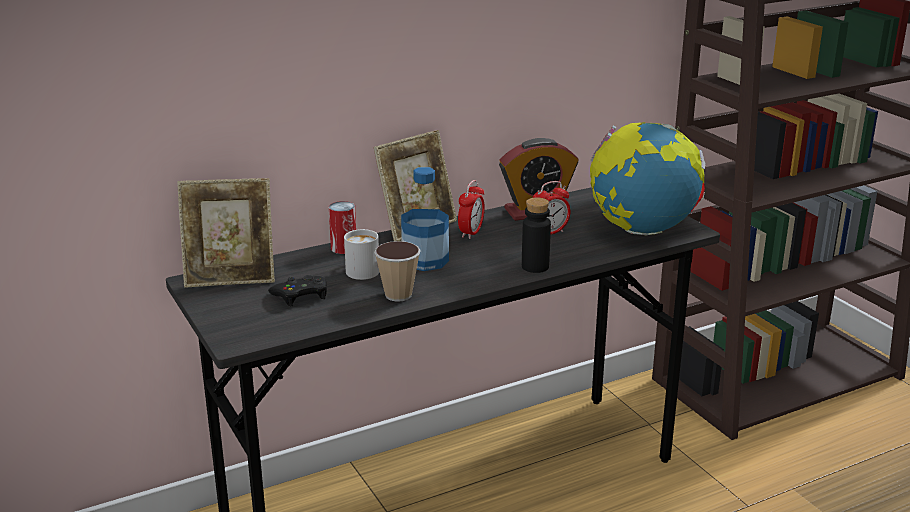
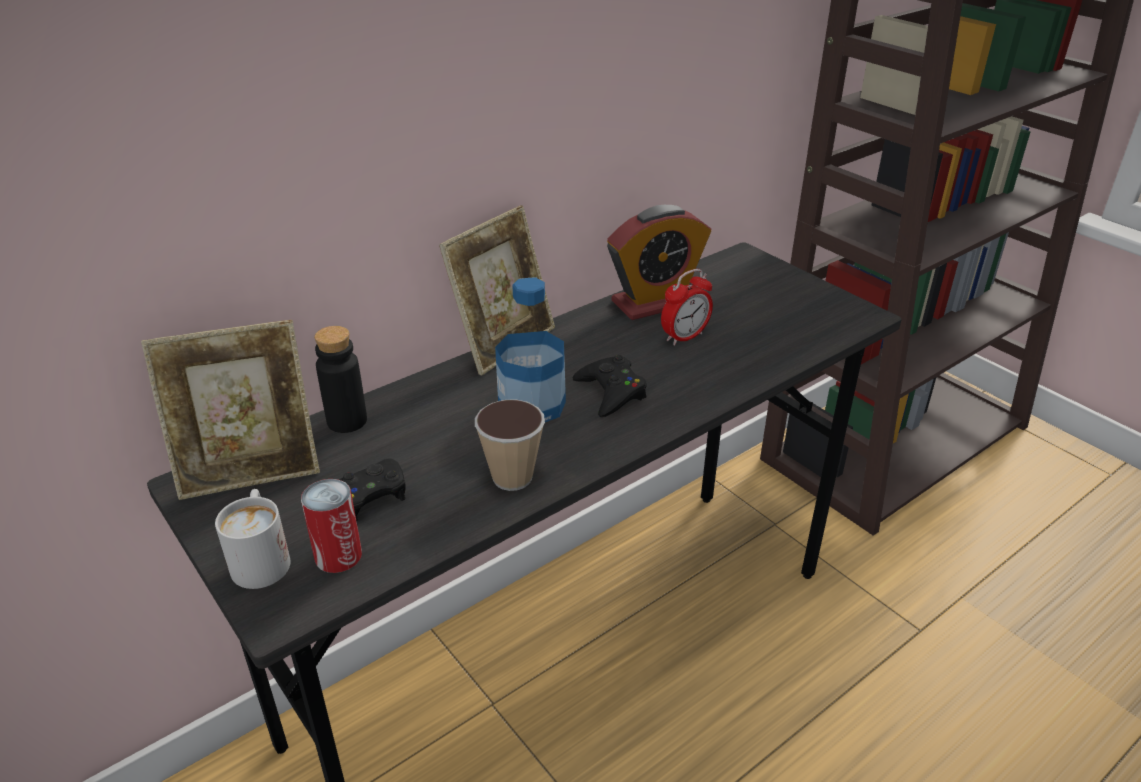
camera: 10 degrees left, 10 degrees up
can [329,201,356,254] -> can moved to [301,479,362,573]
white mug [344,229,379,280] -> white mug moved to [215,489,291,589]
alarm clock [458,180,485,239] -> none
black bottle [522,197,551,273] -> black bottle moved to [314,326,367,433]
globe [590,122,705,236] -> none
none -> black game controller [573,355,647,417]

